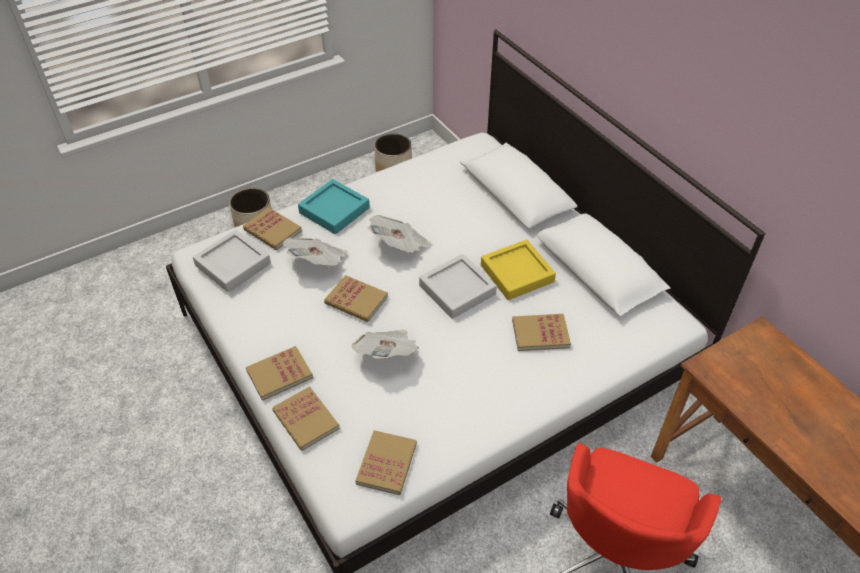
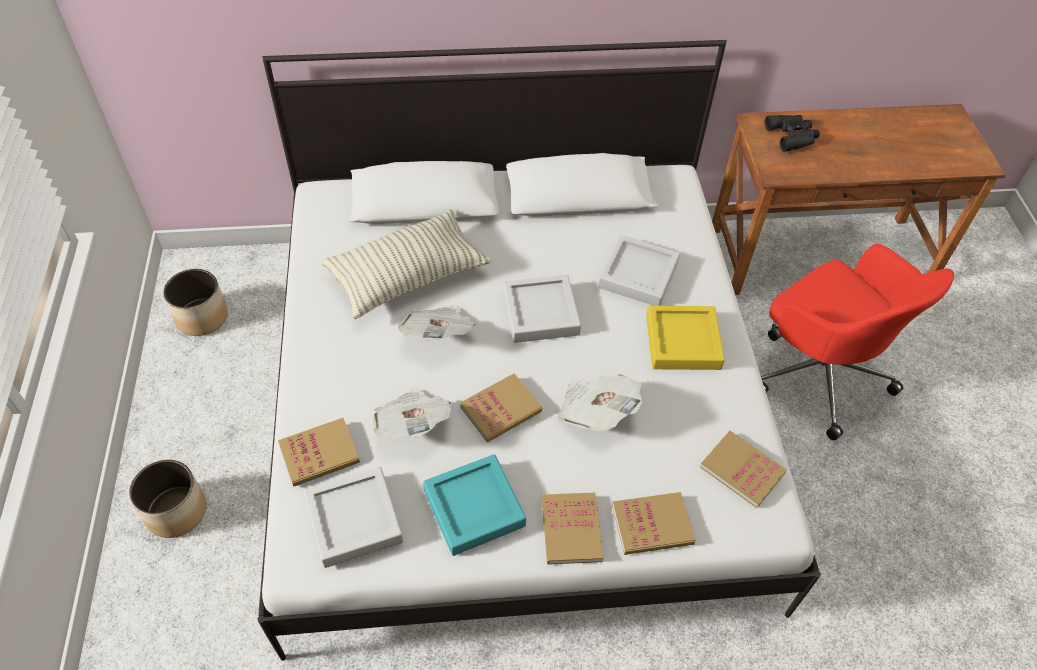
camera: 65 degrees left, 5 degrees up
turquoise tray [298,179,370,234] -> turquoise tray moved to [423,454,526,556]
yellow tray [481,240,556,300] -> yellow tray moved to [646,306,725,370]
book [512,314,571,351] -> grey tray [598,235,680,306]
none -> pillow [321,209,491,319]
none -> black binoculars [765,115,820,152]

